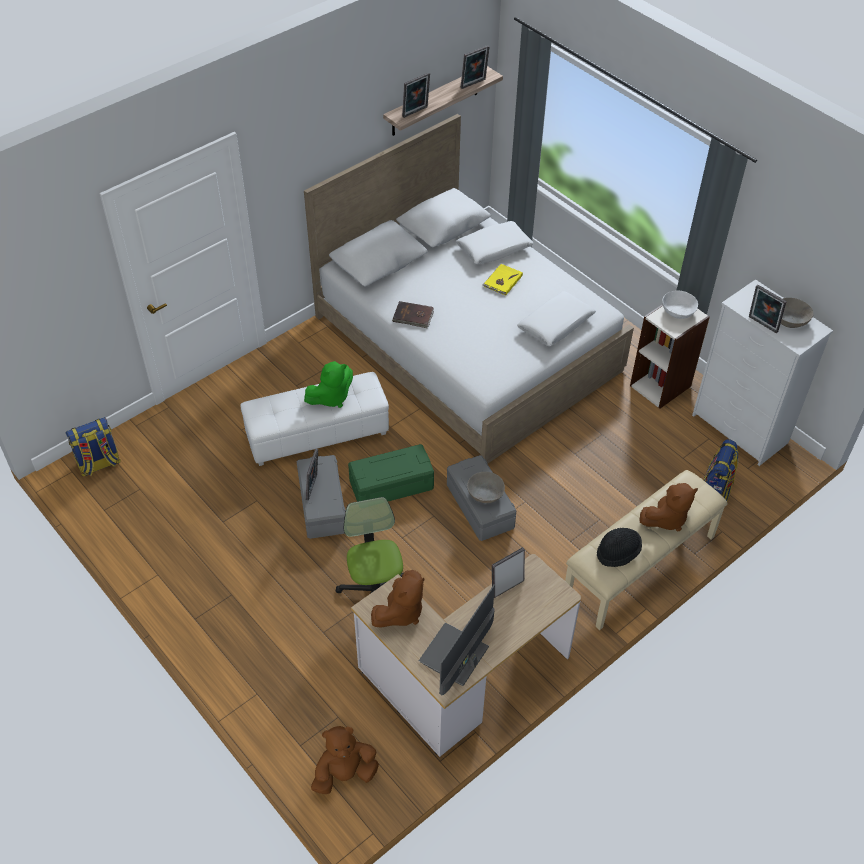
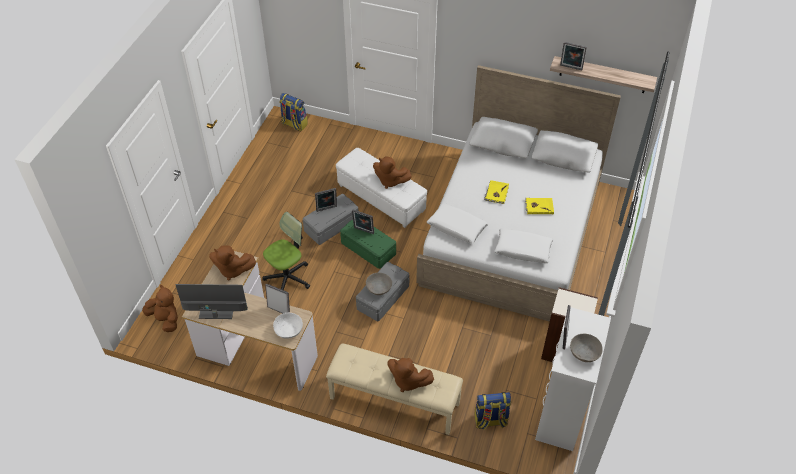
camera: 60 degrees right, 0 degrees up
green plush toy [304,361,353,408] -> brown plush toy [373,157,412,189]
brown book [392,301,434,328] -> none
white pillow [456,221,534,264] -> white pillow moved to [427,203,488,244]
picture frame [461,45,490,89] -> picture frame moved to [352,209,374,234]
black hat [597,528,642,567] -> none
white bowl [662,291,698,319] -> white bowl moved to [273,313,303,339]
none -> yellow book [484,180,509,204]

